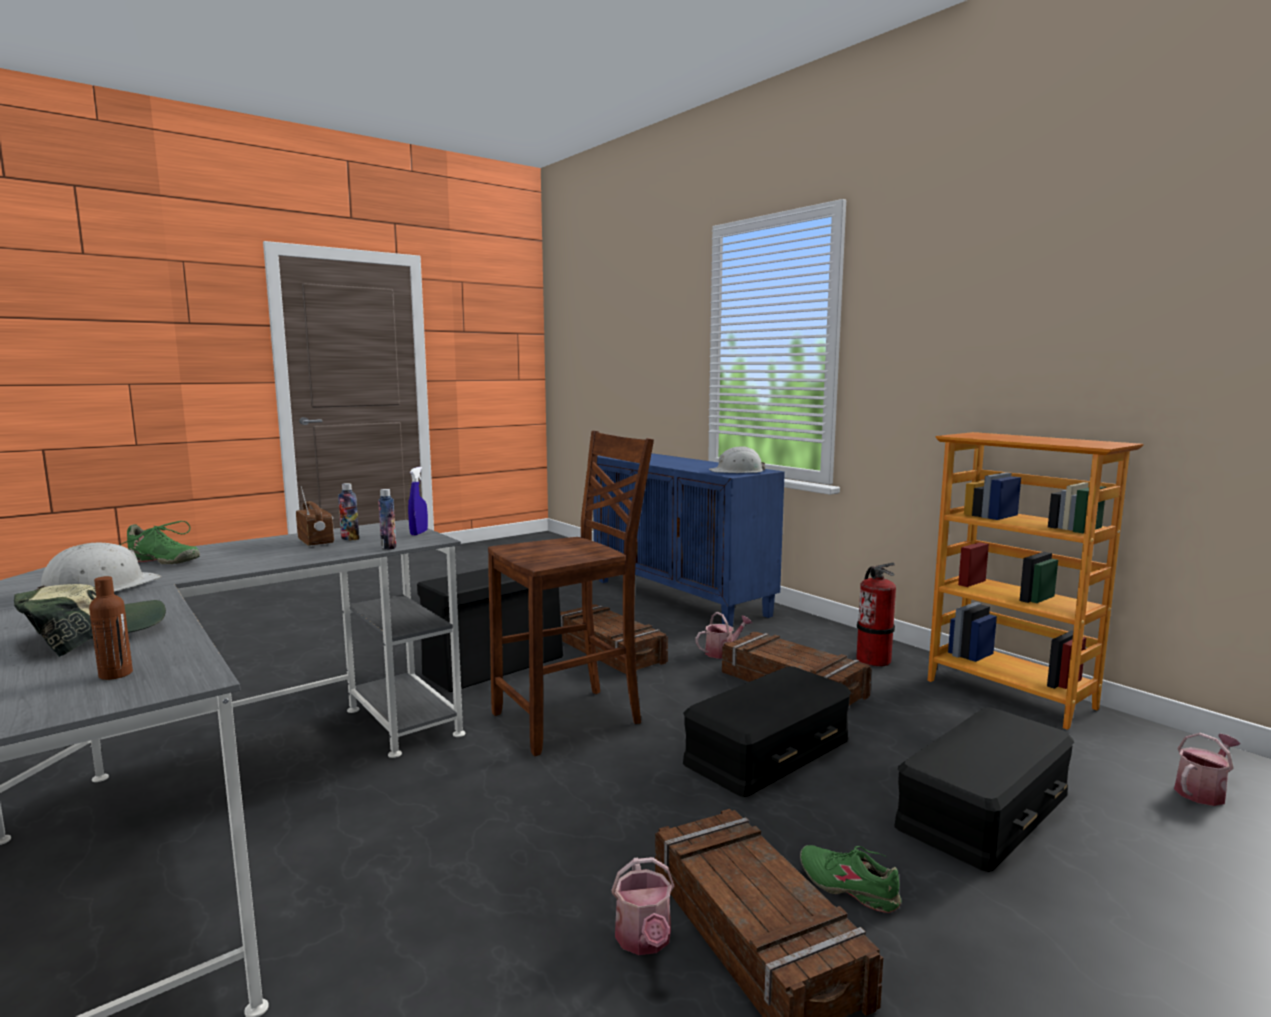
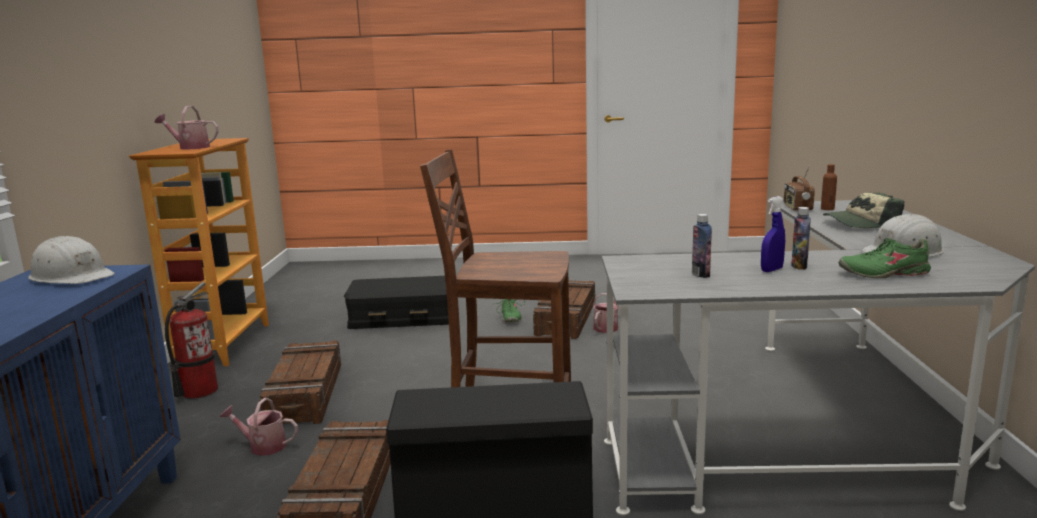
camera: 140 degrees left, 5 degrees up
green shoe [120,521,200,564] -> green shoe turned 60 degrees counterclockwise [838,238,931,278]
radio [296,486,334,547] -> radio moved to [784,165,815,211]
bottle [378,489,396,550] -> bottle moved to [791,207,811,269]
blue spray bottle [408,467,428,535] -> blue spray bottle moved to [761,196,785,272]
black storage box [683,666,851,797] -> none
watering can [1174,733,1241,806] -> watering can moved to [155,106,219,150]

